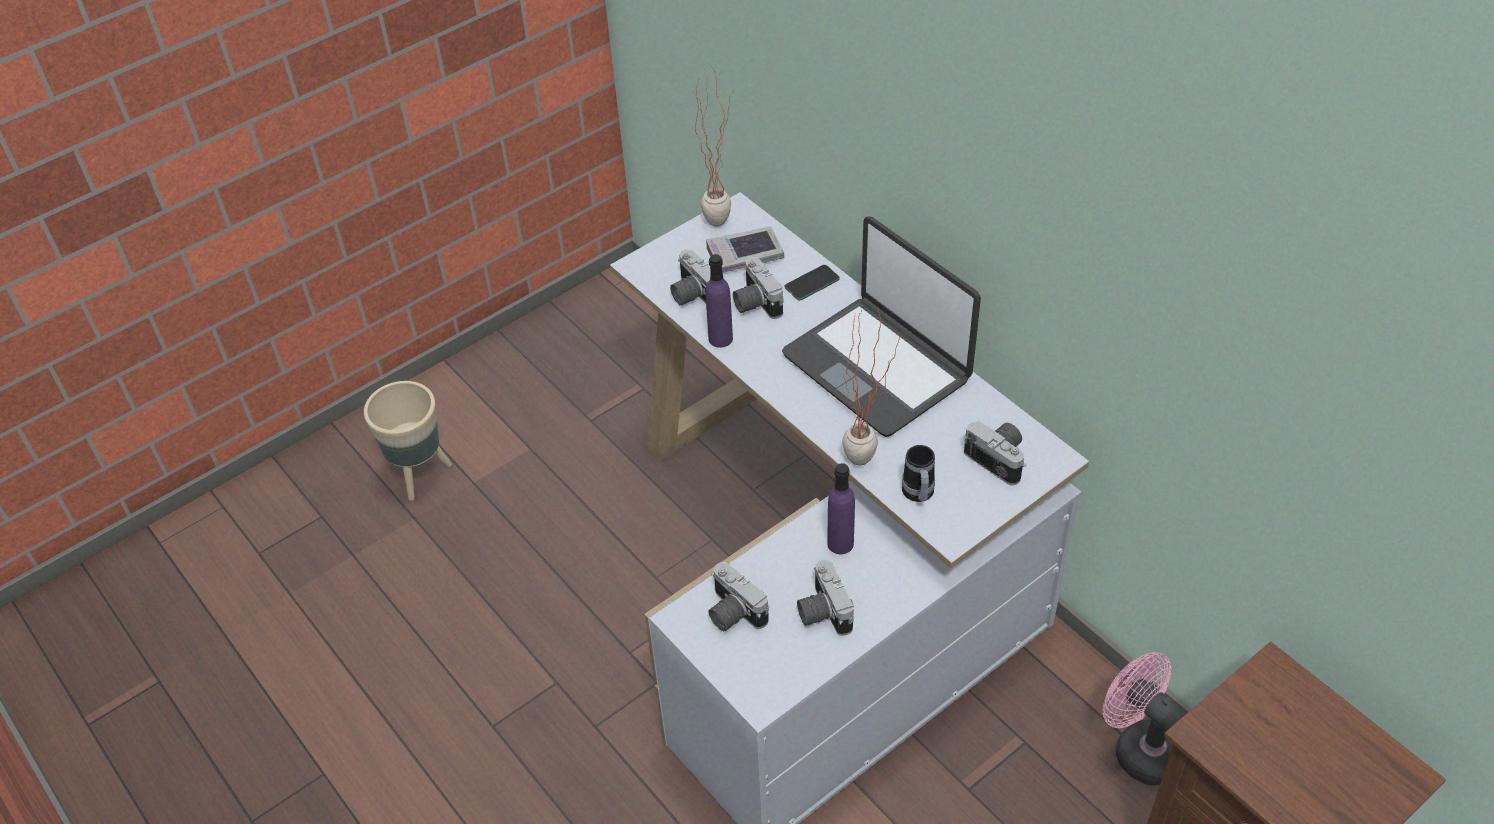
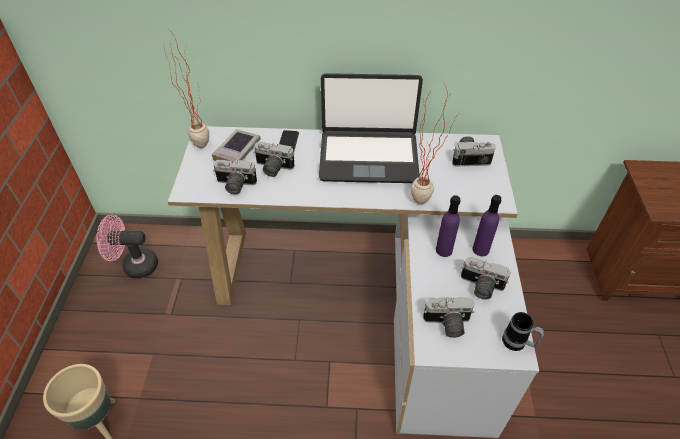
camera: 50 degrees left, 0 degrees up
purple bottle [705,254,733,348] -> purple bottle moved to [473,195,502,256]
mug [902,445,935,502] -> mug moved to [502,312,544,351]
pink fan [1103,652,1187,786] -> pink fan moved to [96,214,158,278]

